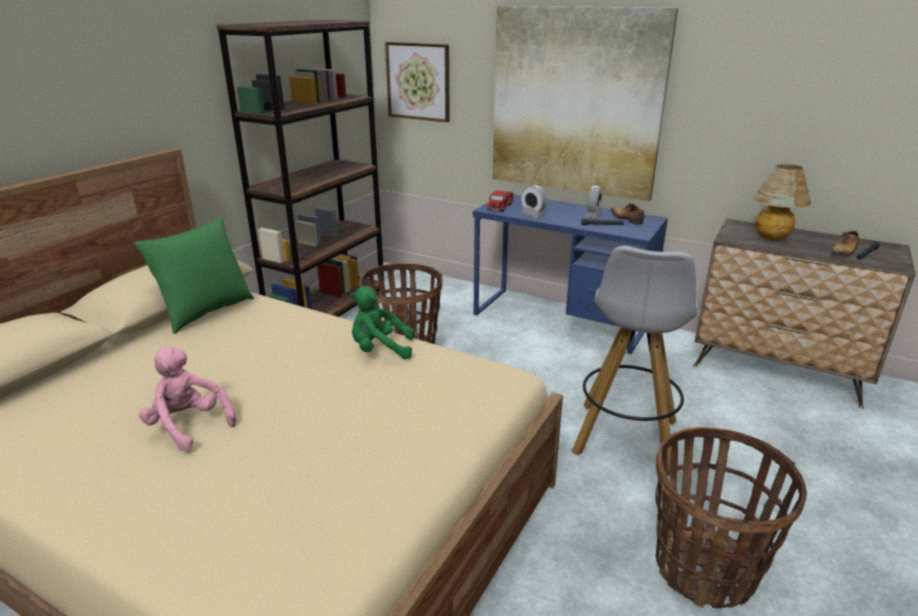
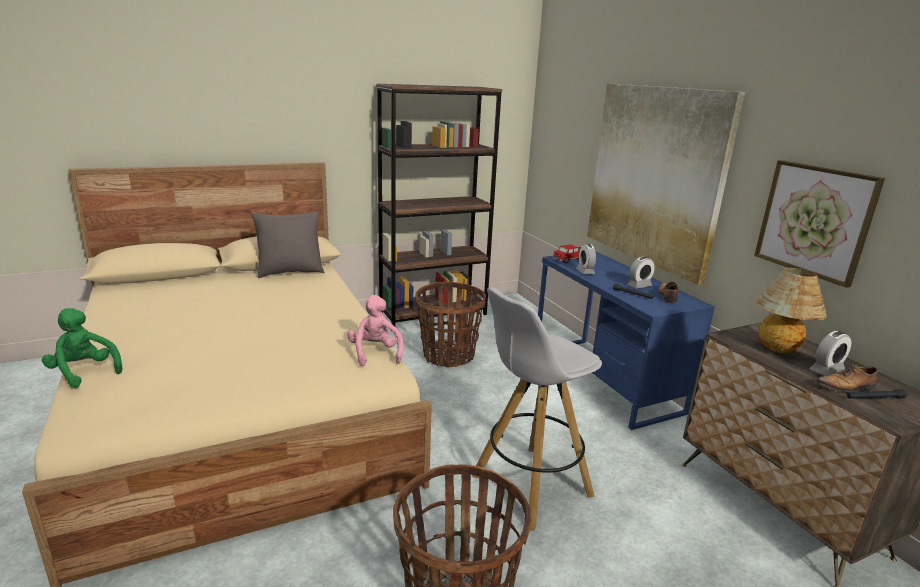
camera: 35 degrees right, 5 degrees down
green pillow [134,218,254,334] -> grey pillow [251,211,325,278]
pink plush toy [139,346,236,451] -> pink plush toy moved to [347,295,404,366]
green plush toy [350,286,414,359] -> green plush toy moved to [42,308,122,388]
picture [385,42,450,122] -> picture moved to [754,160,885,288]
none -> alarm clock [809,331,851,376]

